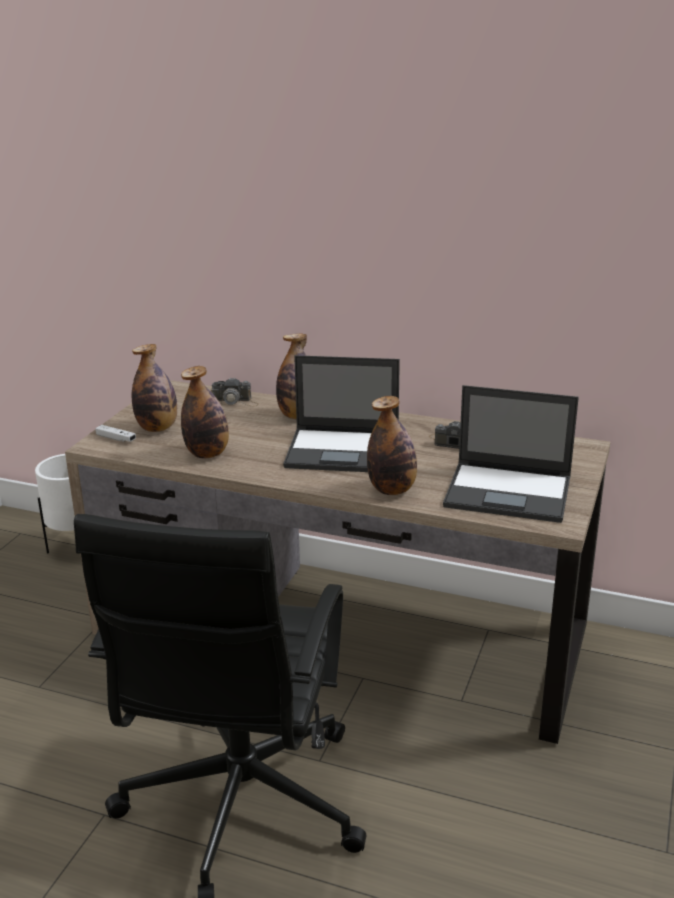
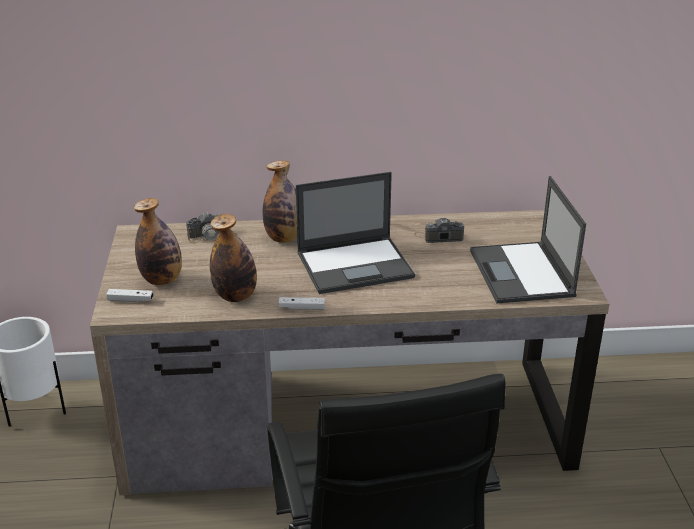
camera: 25 degrees left, 5 degrees up
bottle [367,396,417,495] -> none
laptop [443,385,579,523] -> laptop turned 90 degrees clockwise [470,176,586,303]
none -> white game controller [278,297,325,310]

